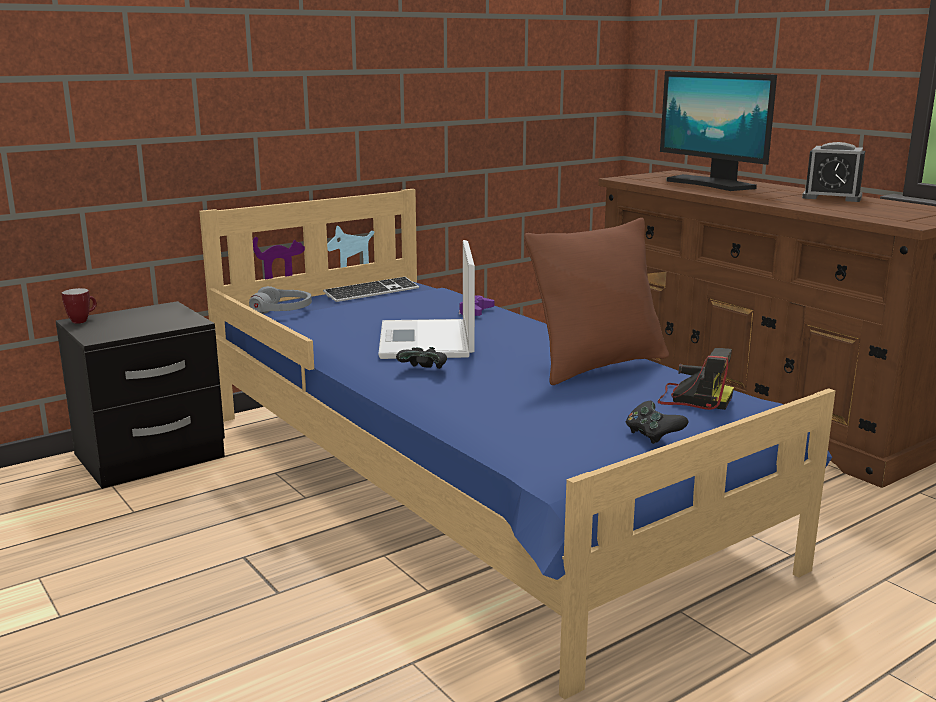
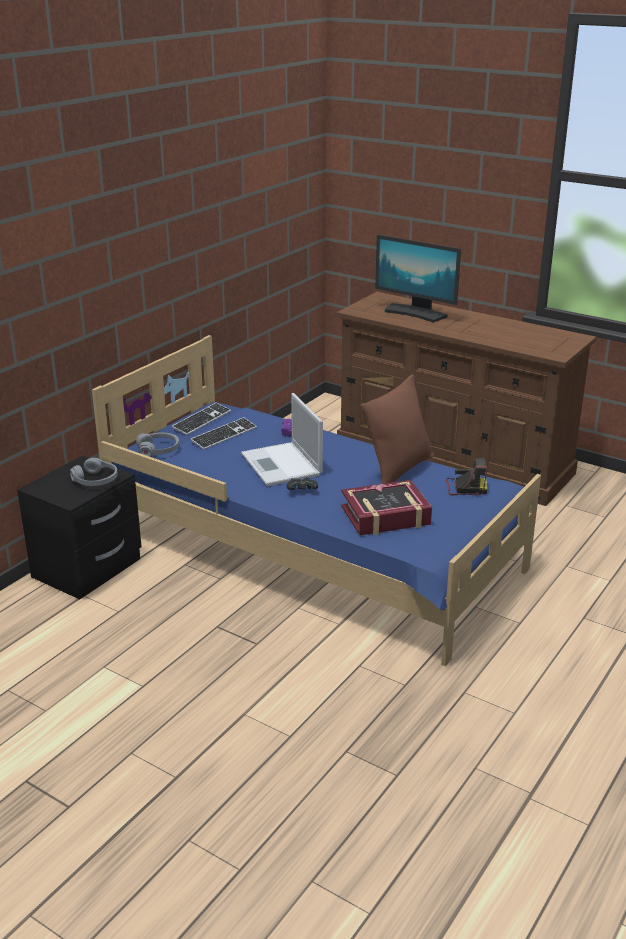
camera: 20 degrees left, 10 degrees up
mug [62,288,97,324] -> none
black game controller [626,401,688,444] -> none
alarm clock [802,142,865,202] -> none
none -> grey headphones [70,458,118,486]
none -> keyboard [190,417,257,450]
none -> book [341,480,432,536]

